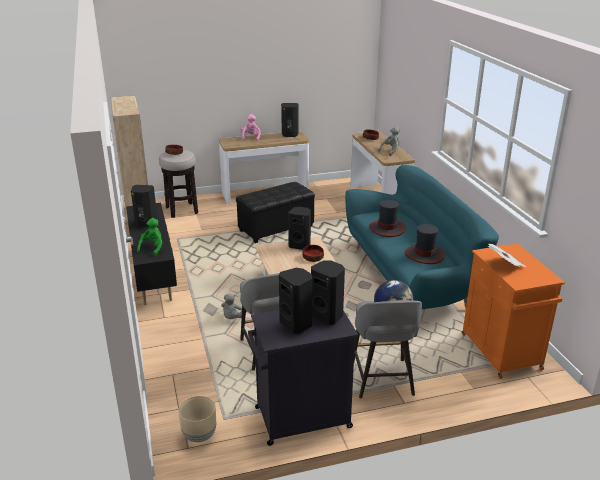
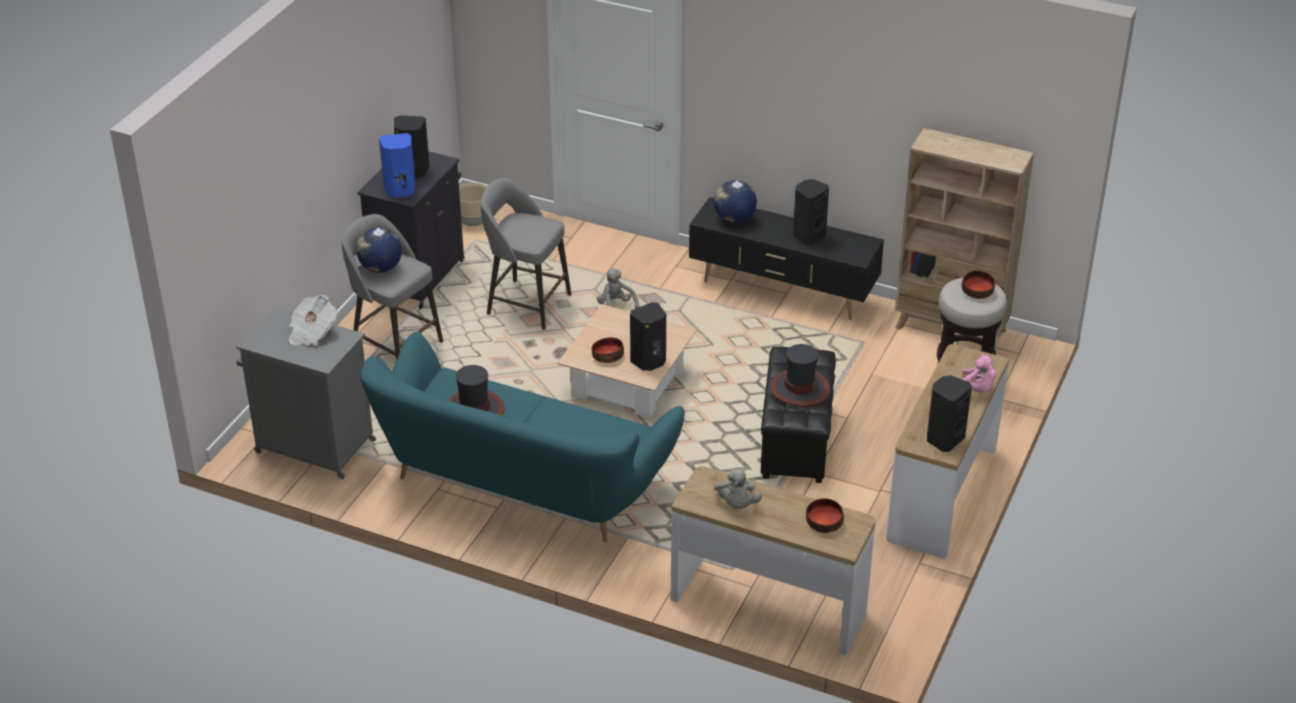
camera: 130 degrees right, 10 degrees up
green plush toy [137,218,162,256] -> globe [714,180,757,223]
black speaker [311,260,345,325] -> blue speaker [379,133,415,198]
hat [369,200,406,237] -> hat moved to [770,344,830,407]
orange cabinet [462,243,565,379] -> grey cabinet [236,308,376,479]

